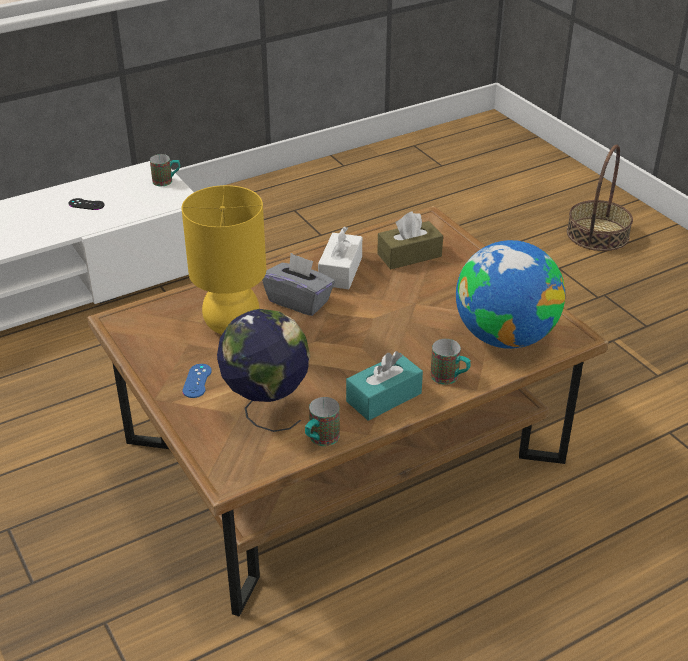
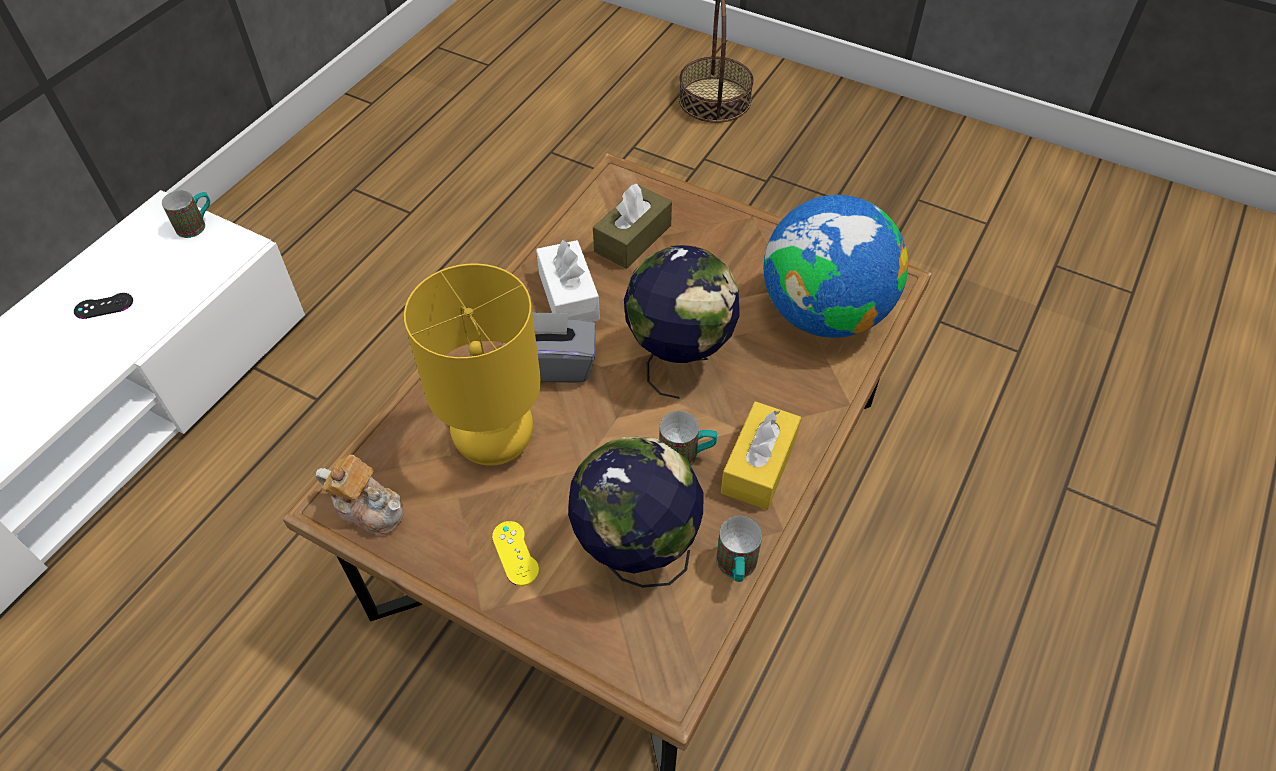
camera: 30 degrees left, 15 degrees up
blue game controller [182,364,212,398] -> yellow game controller [492,521,539,586]
turquoise tissue box [346,351,423,421] -> yellow tissue box [721,401,801,510]
mug [430,339,471,385] -> mug moved to [659,411,717,466]
none -> teapot [316,455,404,535]
none -> globe [624,245,740,399]

